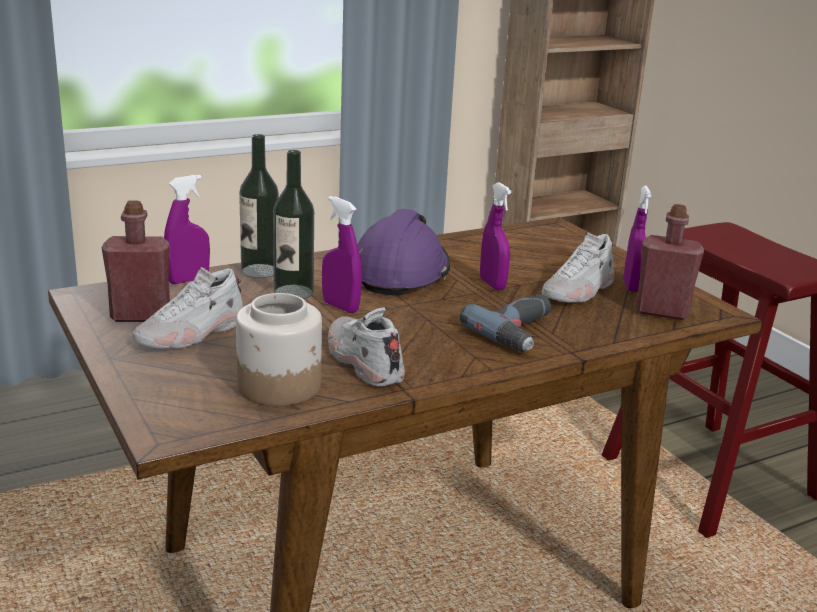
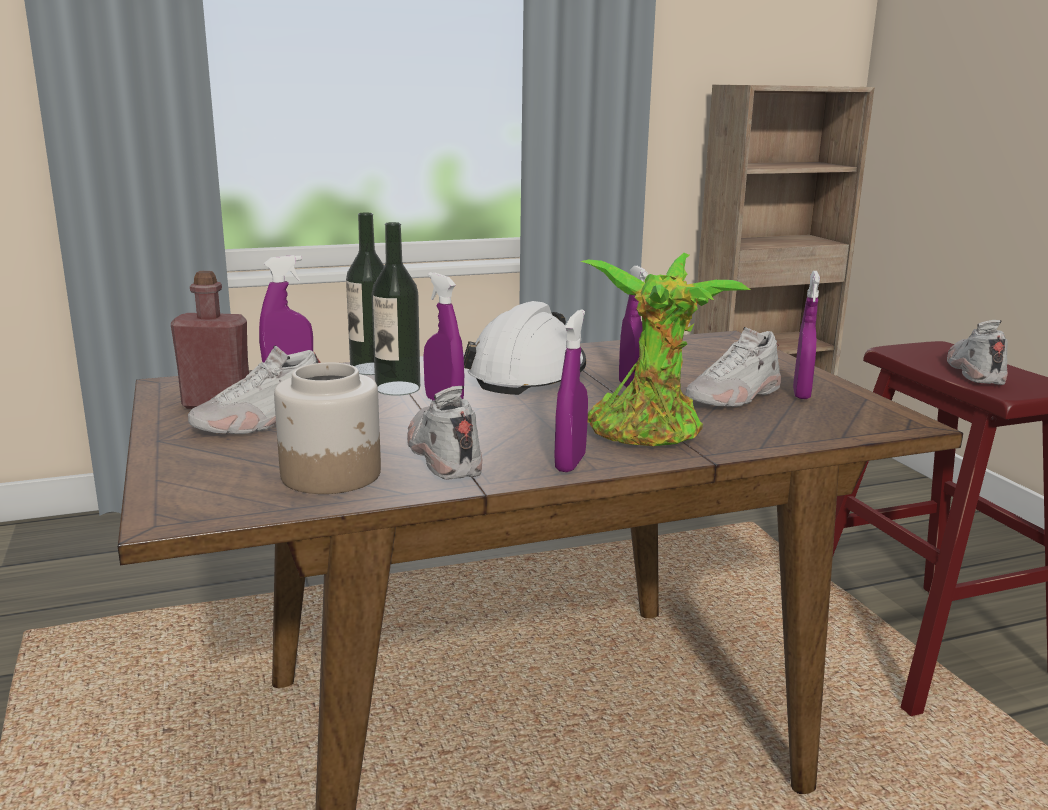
camera: 10 degrees right, 5 degrees down
purple hard hat [358,209,450,296] -> white hard hat [464,301,586,395]
power drill [460,294,551,352] -> potted plant [581,253,751,446]
red bottle [635,204,704,320] -> none
none -> purple spray bottle [554,310,588,472]
none -> white shoe [947,320,1008,385]

